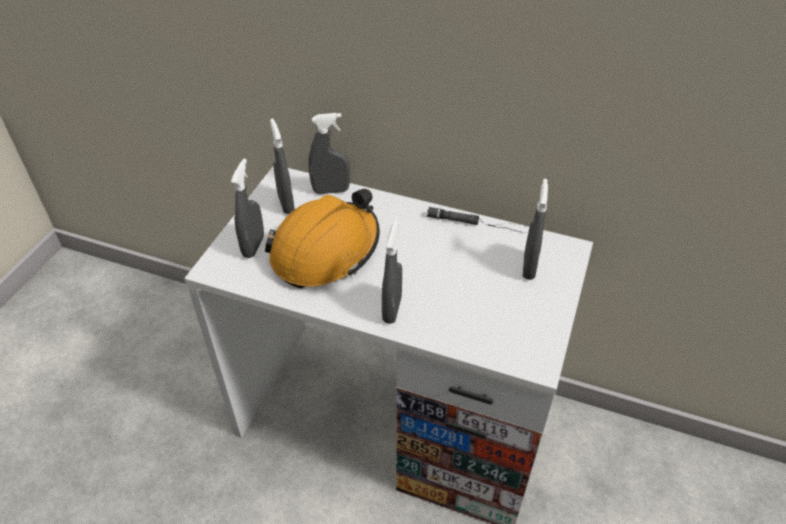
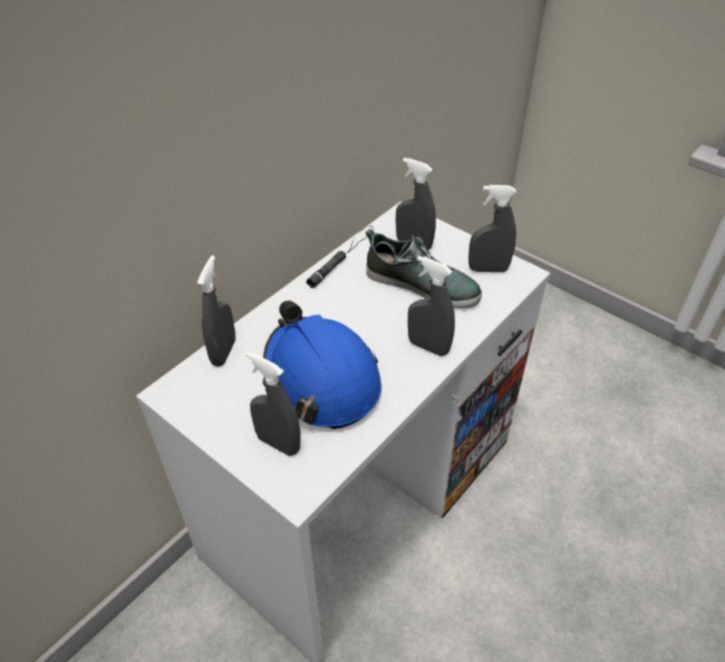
camera: 70 degrees left, 0 degrees up
orange hard hat [265,189,380,288] -> blue hard hat [263,300,382,429]
grey spray bottle [270,118,295,214] -> grey spray bottle moved to [468,185,516,272]
none -> shoe [365,229,482,308]

